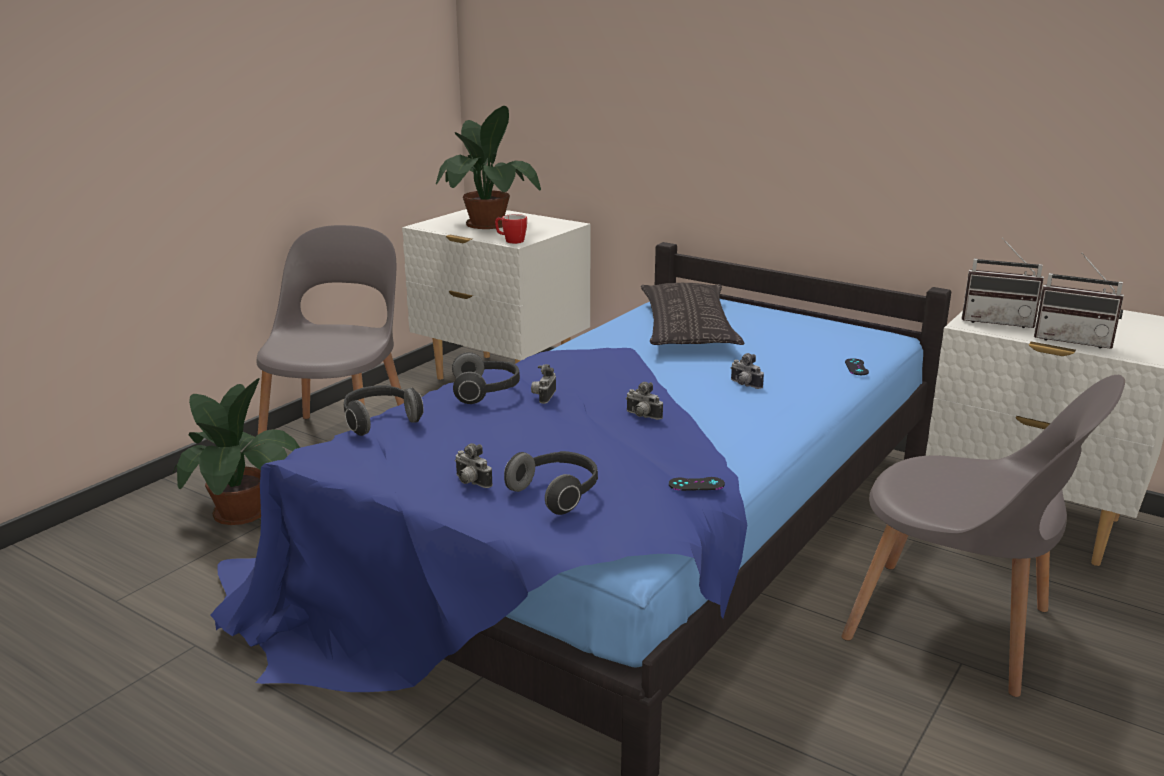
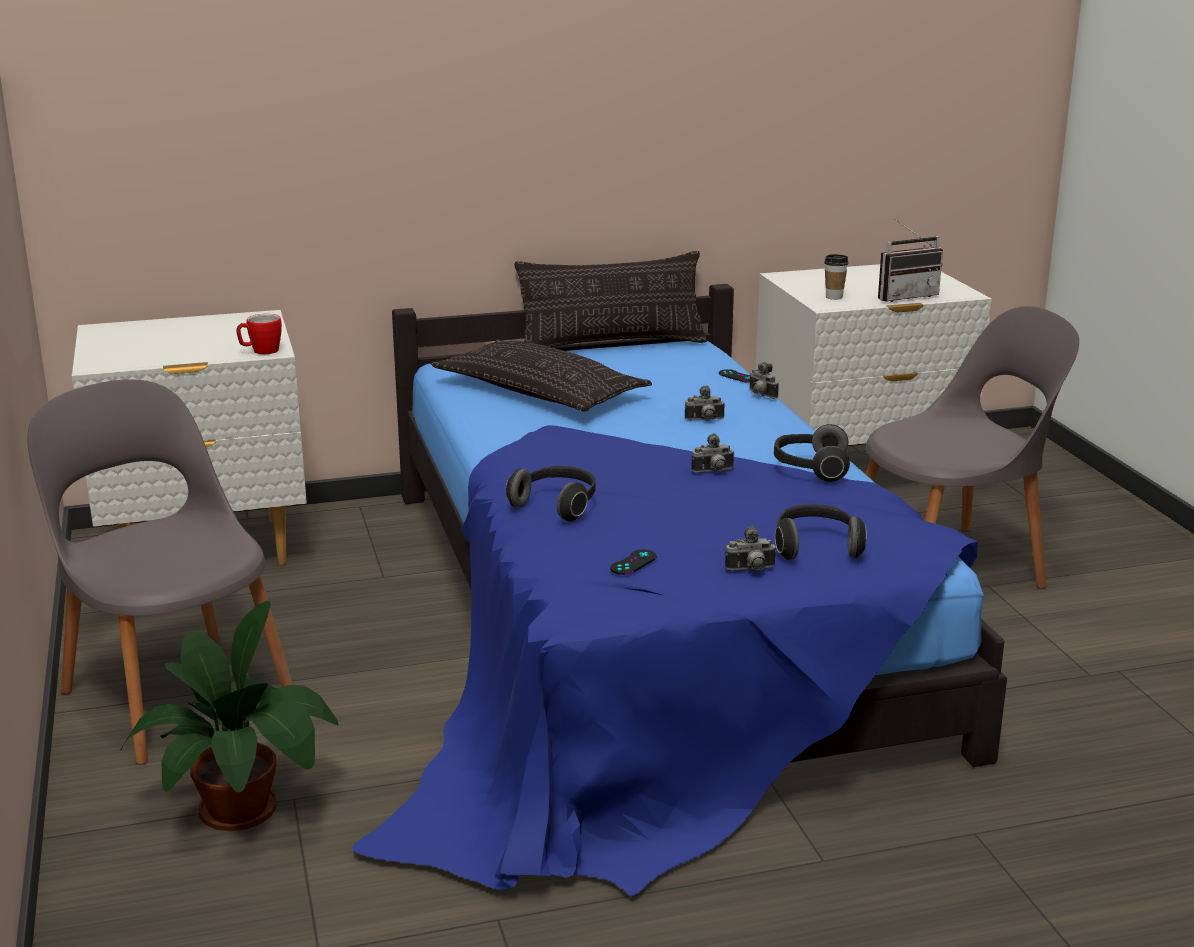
camera: 50 degrees left, 0 degrees up
headphones [344,385,424,436] -> headphones moved to [774,424,850,482]
potted plant [436,106,541,229] -> none
camera [531,364,556,404] -> camera moved to [749,362,779,399]
black game controller [669,477,725,491] -> black game controller moved to [610,550,657,575]
radio [961,238,1044,328] -> cup [824,254,848,300]
none -> pillow [514,251,707,348]

